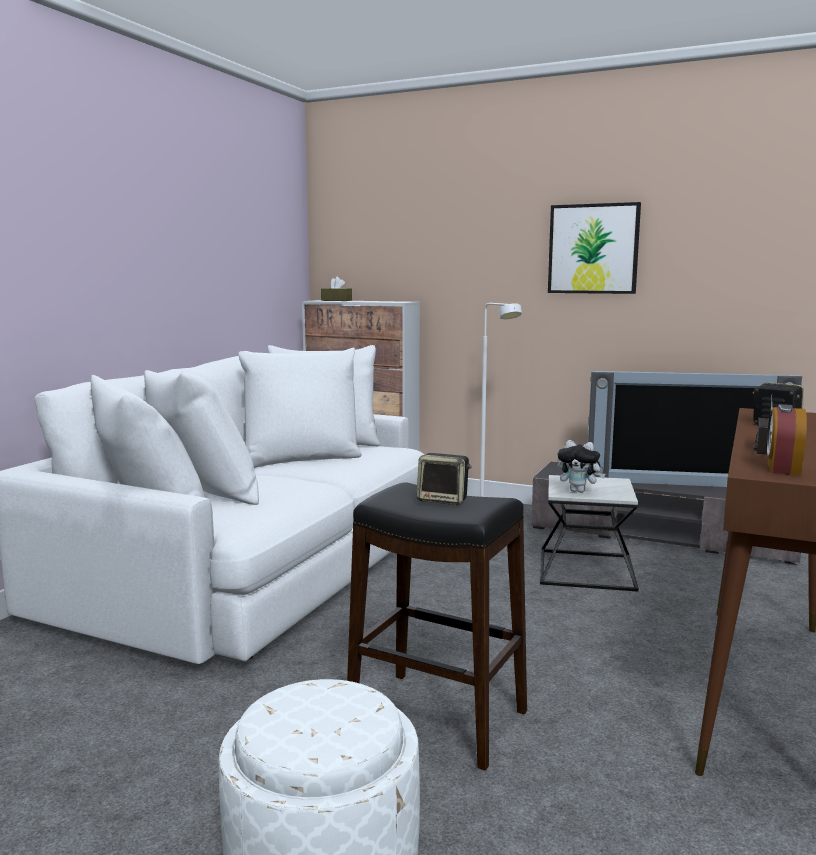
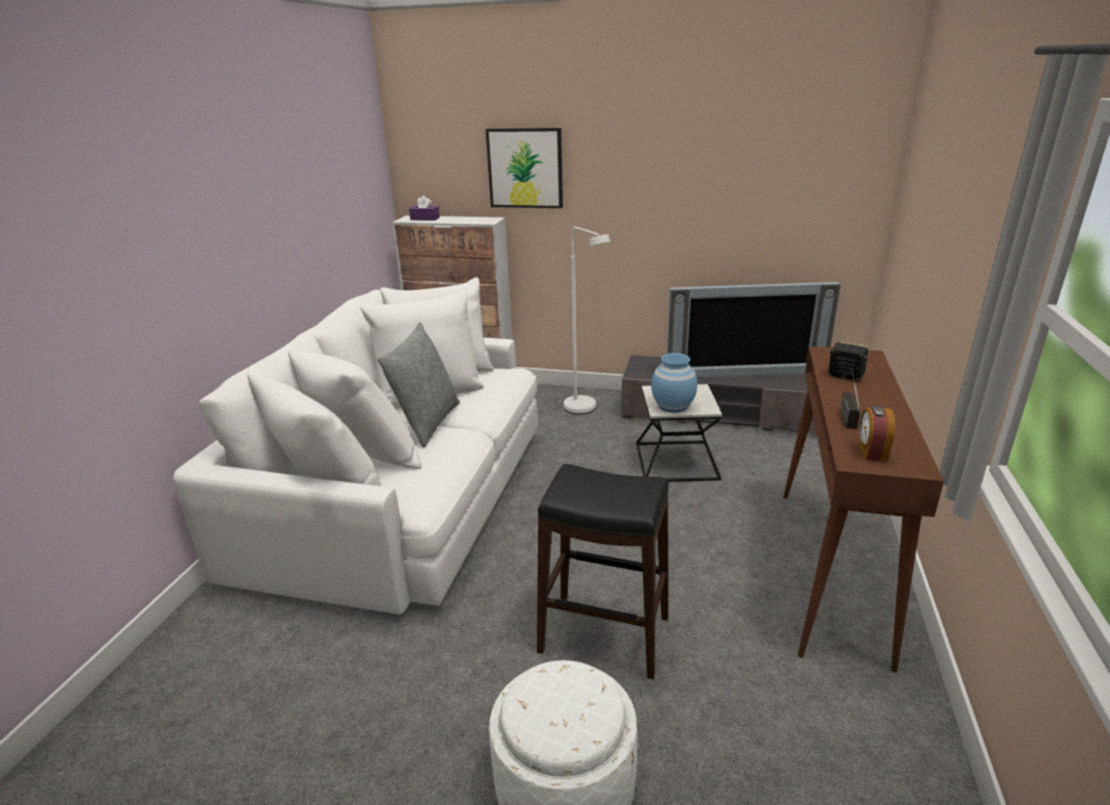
camera: 10 degrees left, 15 degrees up
brown tissue box [321,277,352,301] -> purple tissue box [409,196,440,221]
speaker [417,453,472,505] -> none
picture [548,202,641,294] -> picture moved to [486,128,563,208]
plush toy [557,440,605,493] -> blue vase [651,353,697,413]
none -> grey pillow [377,322,460,448]

